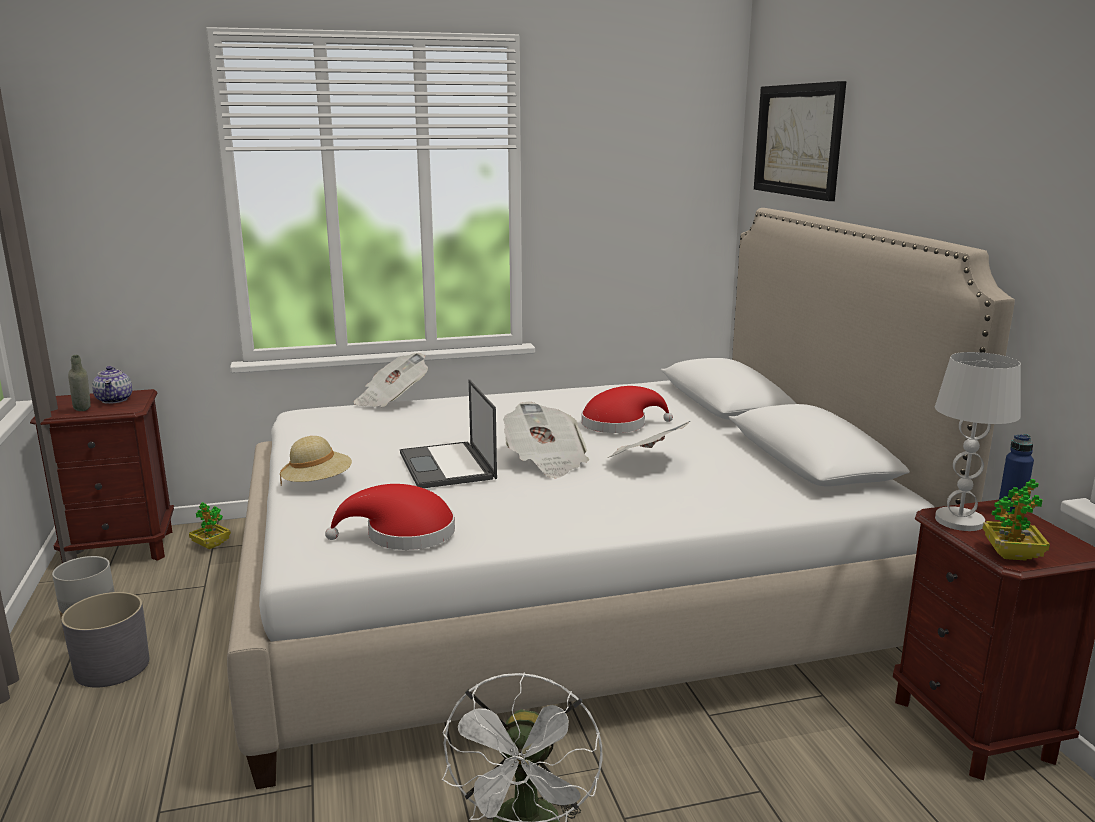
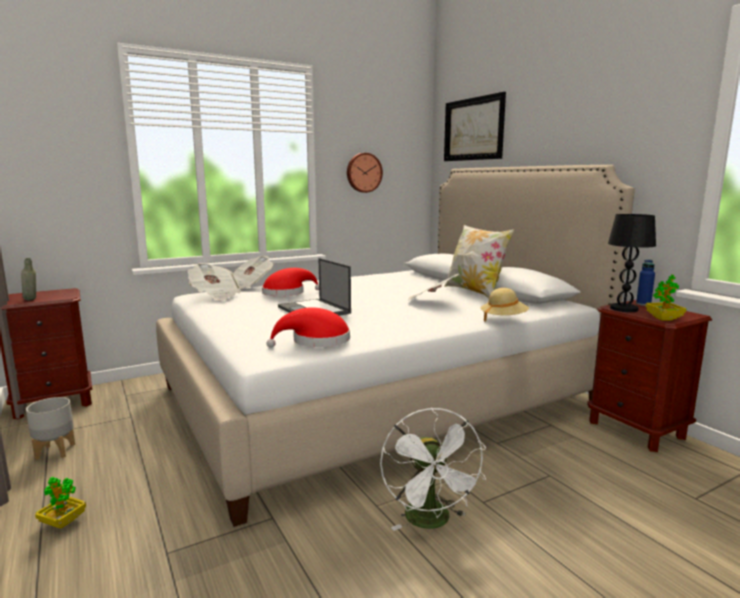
camera: 15 degrees left, 5 degrees down
grey planter [61,592,149,688] -> none
teapot [92,366,132,404] -> none
potted plant [189,502,231,549] -> potted plant moved to [35,477,86,528]
beige hat [280,436,352,485] -> beige hat moved to [481,288,529,322]
newspaper [503,402,589,478] -> newspaper moved to [187,263,241,301]
red hat [581,386,673,433] -> red hat moved to [262,268,319,296]
white table lamp [935,352,1021,531] -> black table lamp [608,214,656,312]
none -> wall clock [347,153,383,193]
none -> pillow [444,225,514,298]

